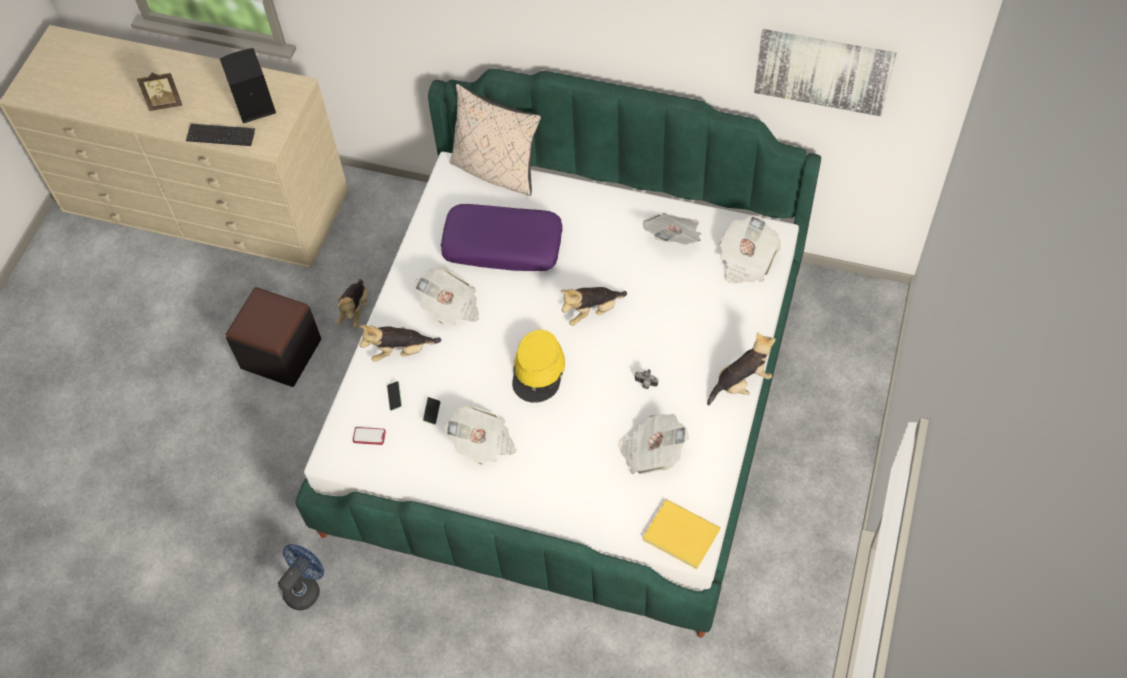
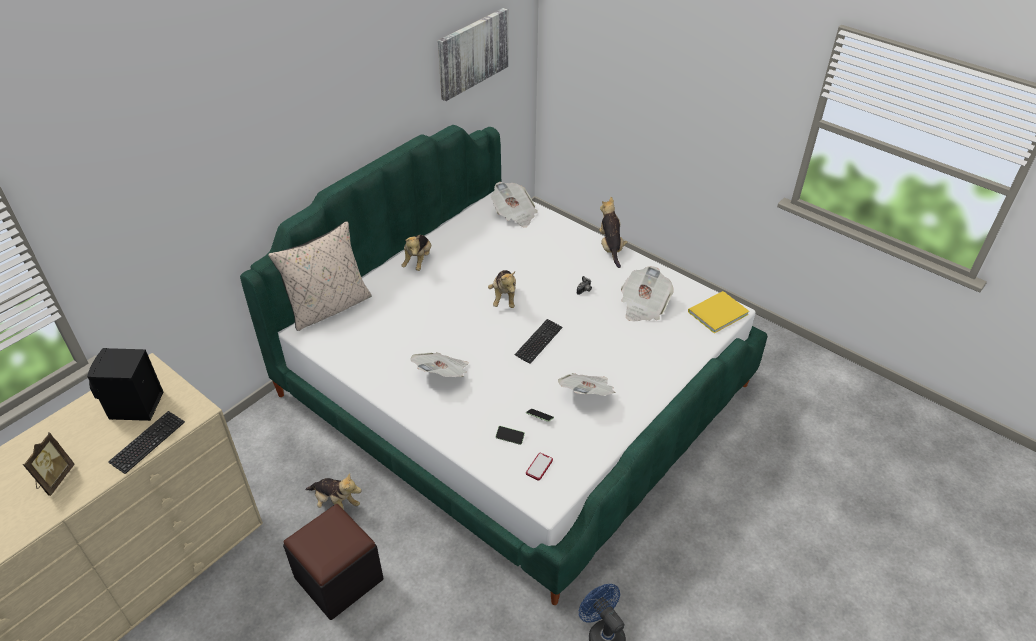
camera: 70 degrees left, 15 degrees down
plush toy [359,325,441,362] -> plush toy moved to [402,235,431,271]
purple pillow [441,204,563,271] -> none
yellow hat [512,330,565,403] -> keyboard [515,319,562,364]
newspaper [642,213,701,245] -> none

